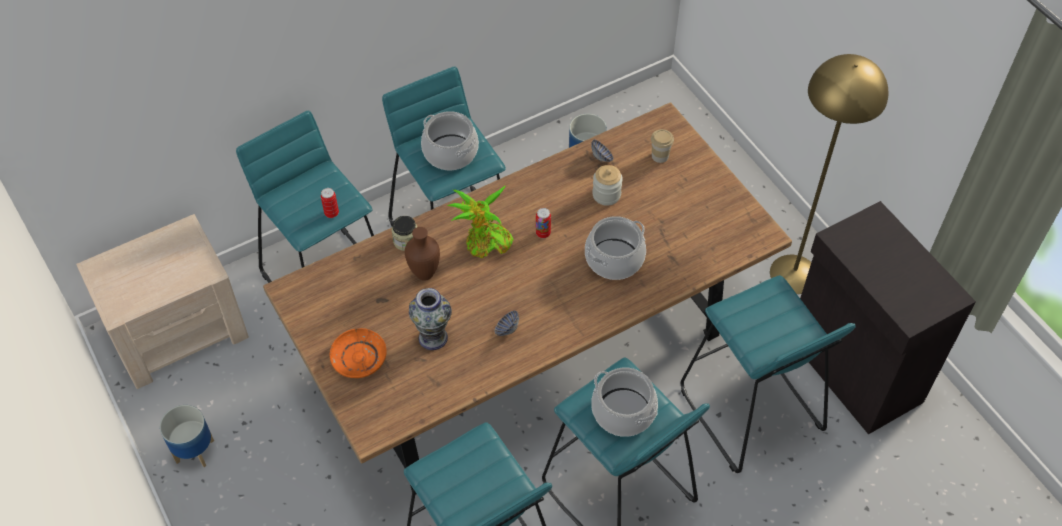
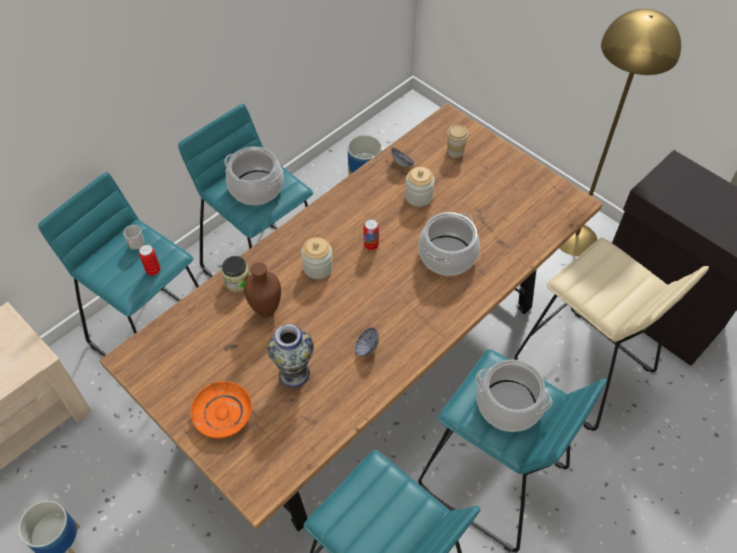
camera: 15 degrees left, 0 degrees up
potted plant [447,185,514,258] -> jar [301,237,333,279]
turquoise stool [681,275,856,473] -> beige stool [515,238,709,431]
none -> mug [123,225,145,250]

